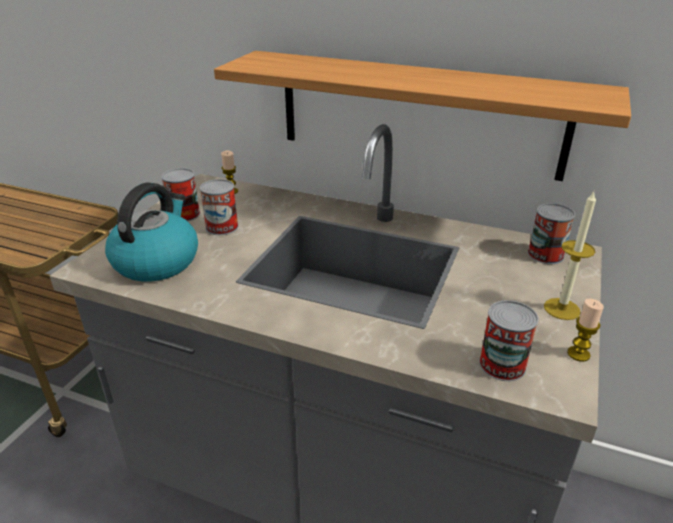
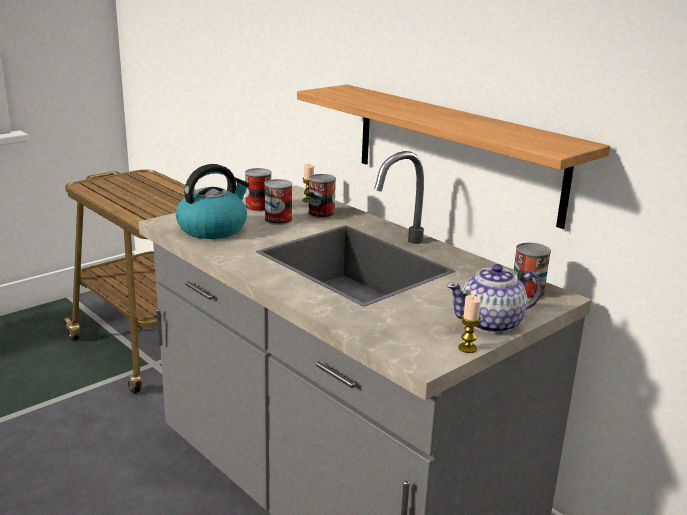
camera: 25 degrees right, 10 degrees down
can [479,300,539,381] -> can moved to [308,174,336,218]
candle [544,192,596,320] -> teapot [446,264,542,334]

